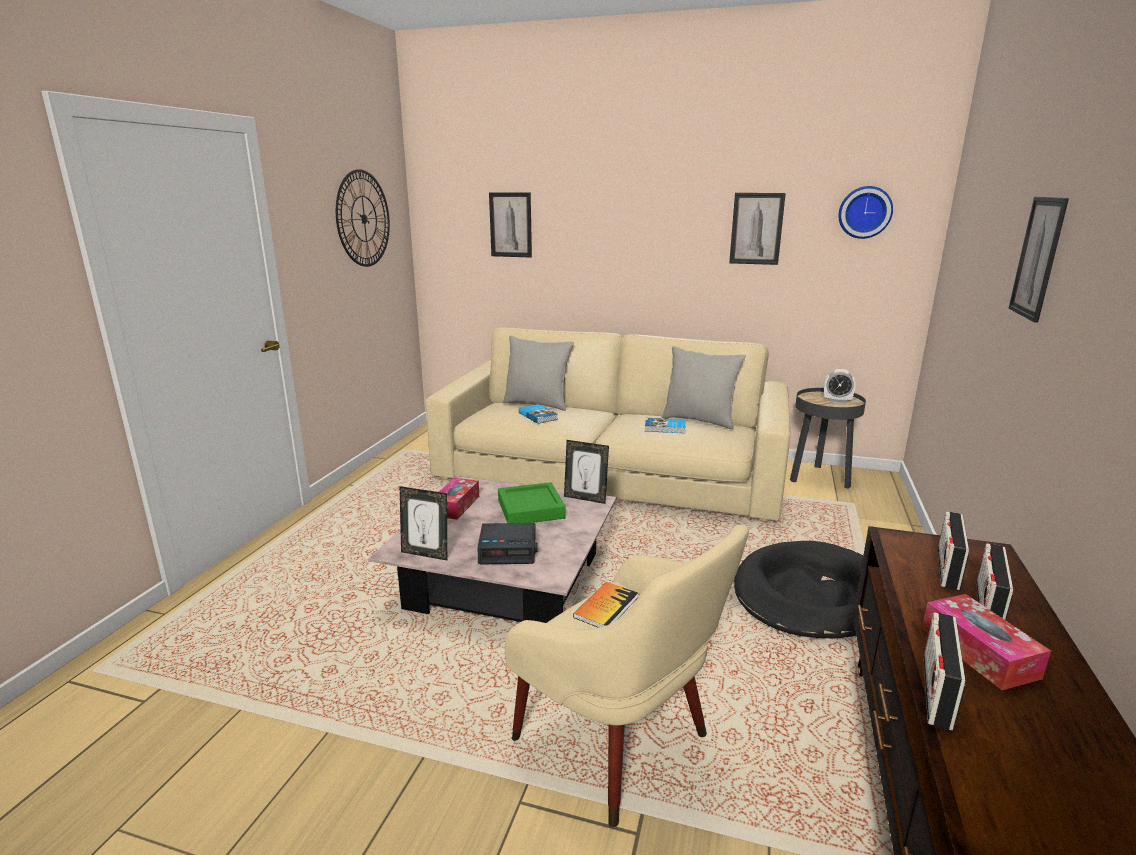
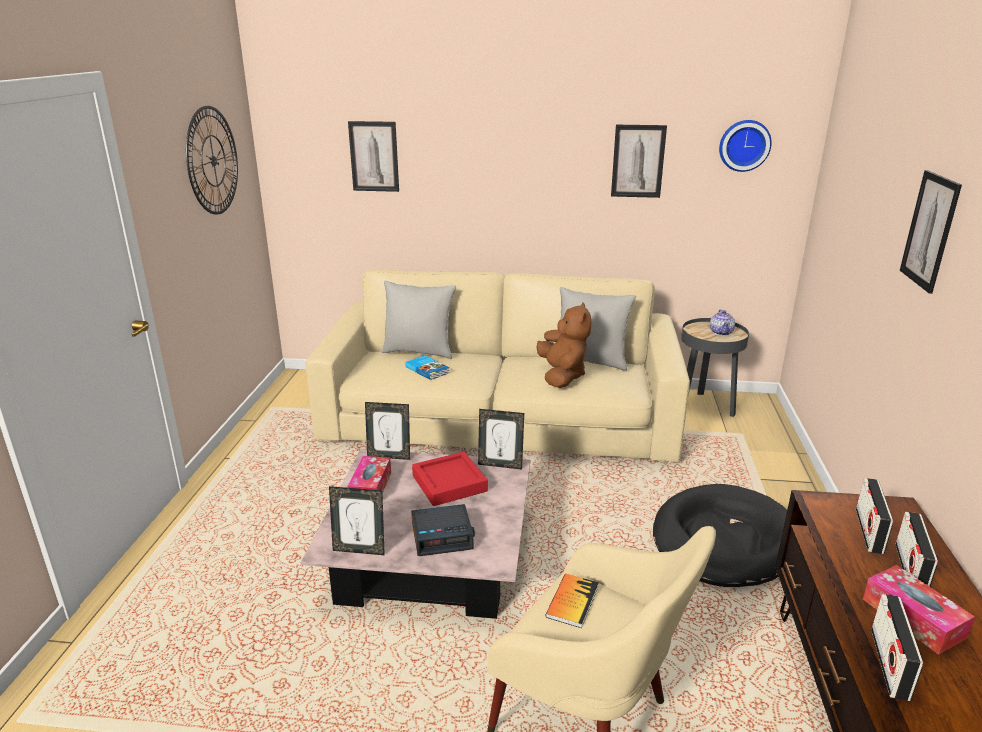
camera: 10 degrees left, 5 degrees up
green tray [498,482,565,523] -> red tray [412,452,488,506]
book [645,418,686,433] -> brown plush toy [537,302,591,388]
alarm clock [824,369,856,403] -> teapot [710,309,735,336]
none -> picture frame [365,402,410,460]

